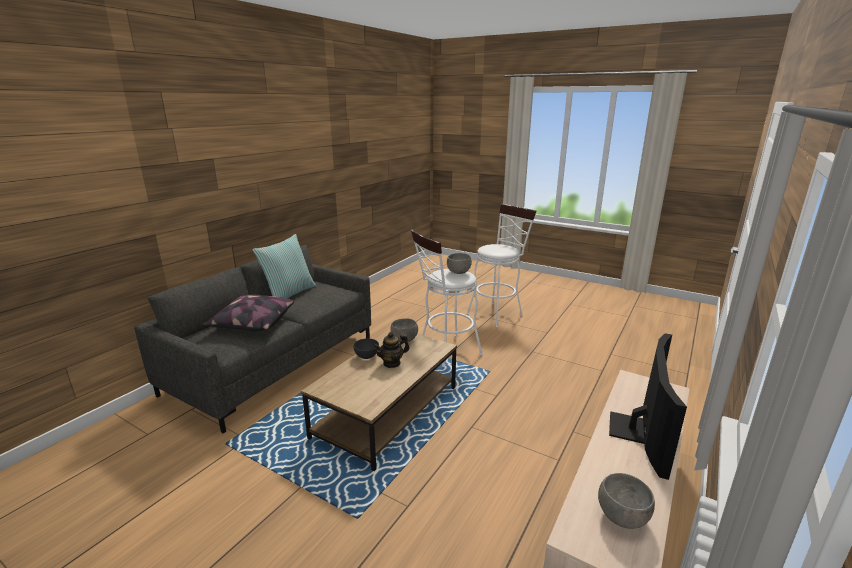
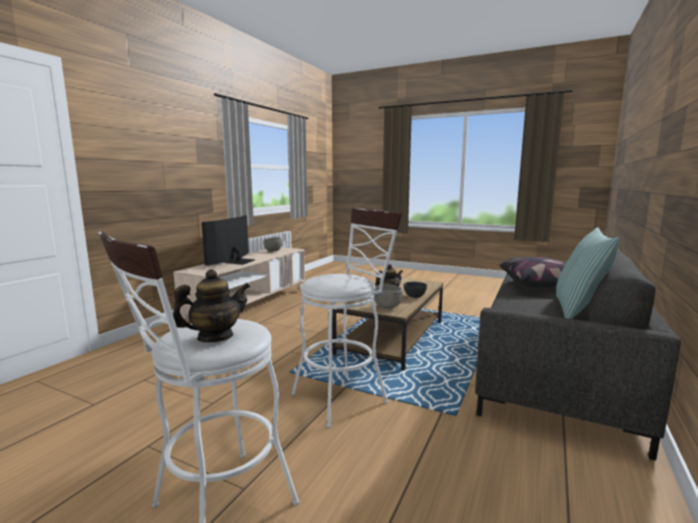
camera: 175 degrees right, 10 degrees down
grey bowl [447,253,472,274] -> none
none -> teapot [172,269,250,342]

